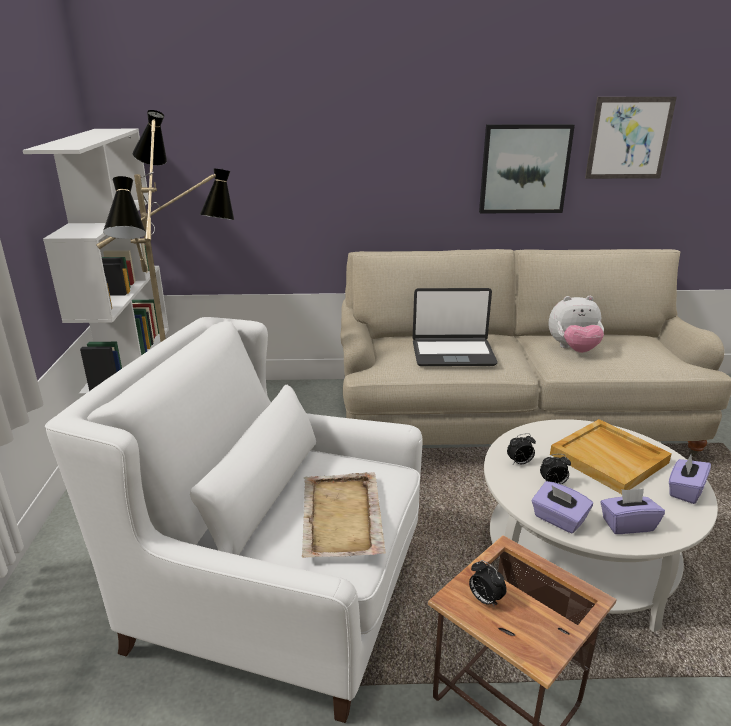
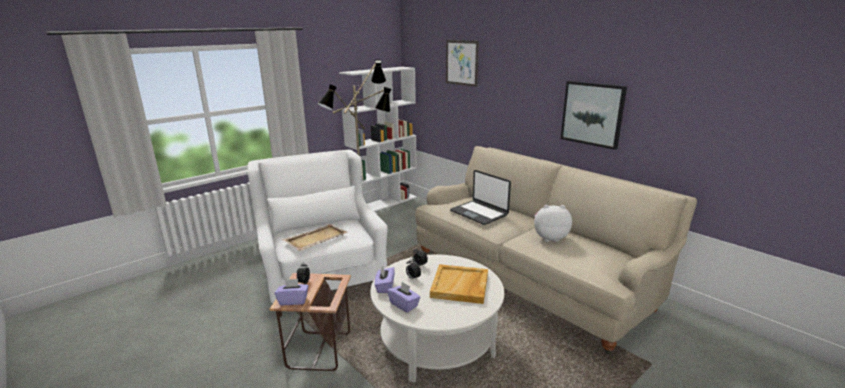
camera: 50 degrees right, 5 degrees down
plush toy [548,296,604,353] -> plush toy turned 135 degrees clockwise [534,205,572,242]
picture [585,97,677,179] -> picture moved to [446,40,479,87]
purple tissue box [669,455,711,504] -> purple tissue box moved to [275,279,309,305]

